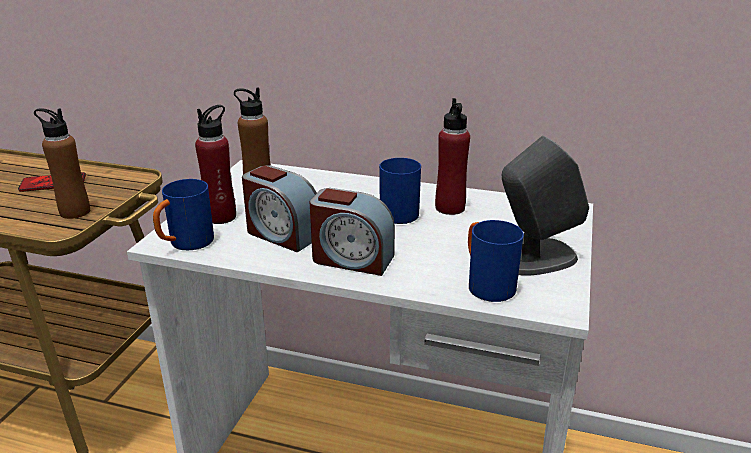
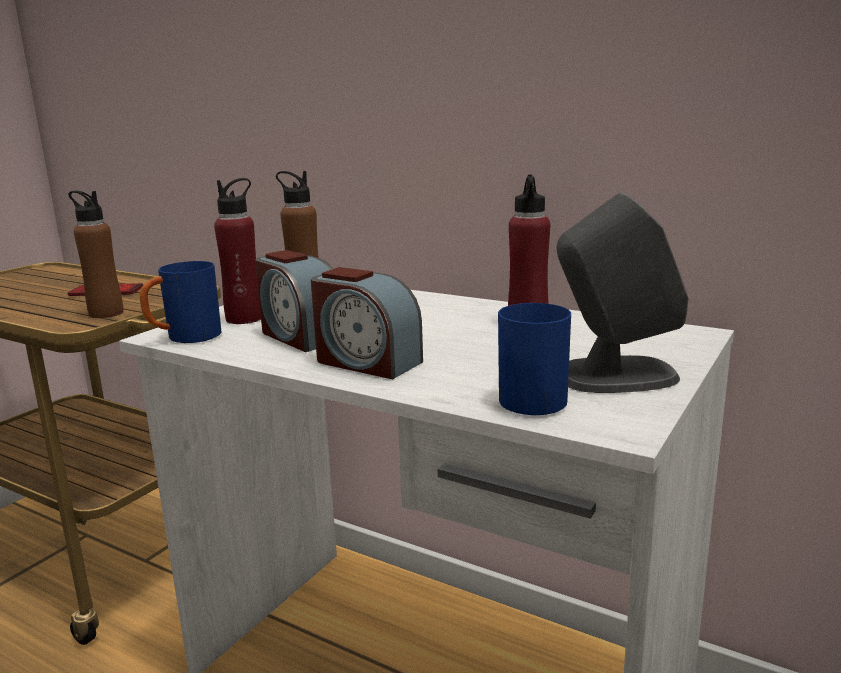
camera: 15 degrees right, 10 degrees down
blue mug [379,158,421,224] -> none

